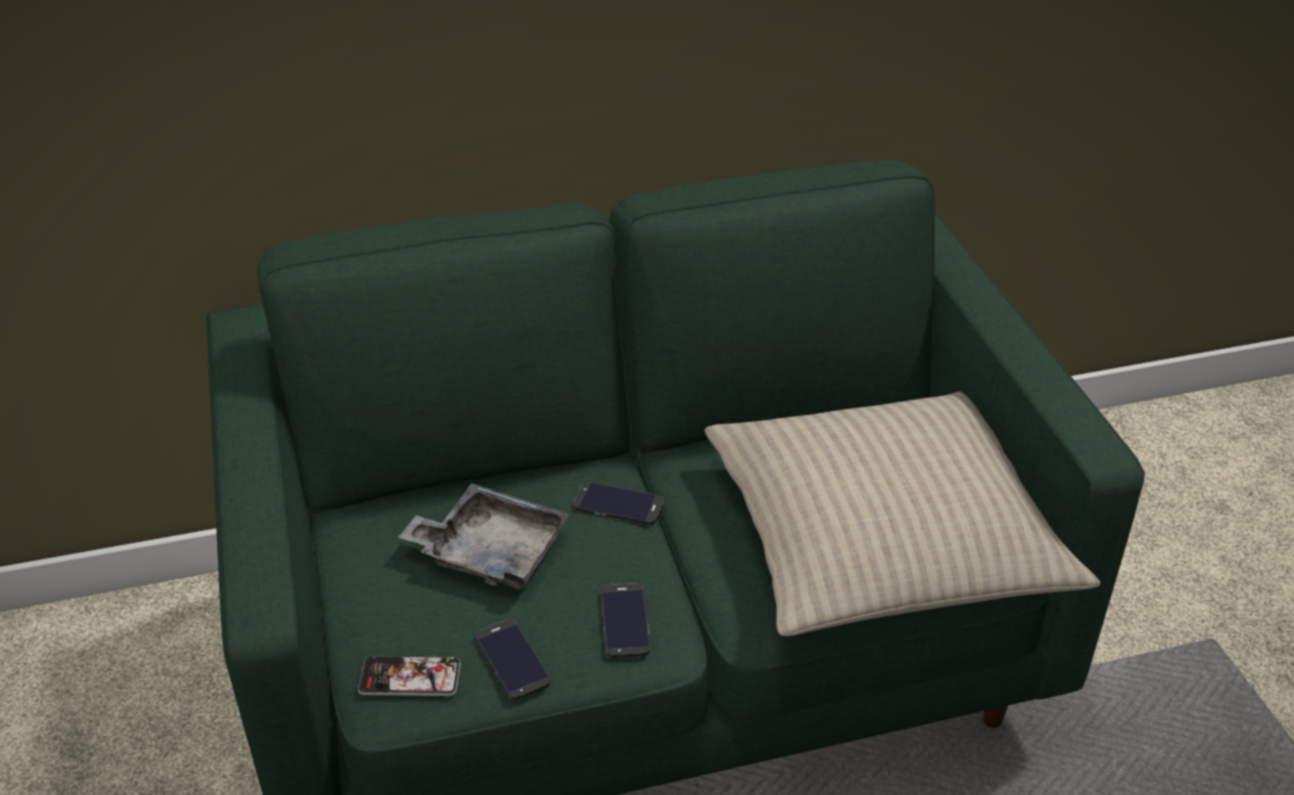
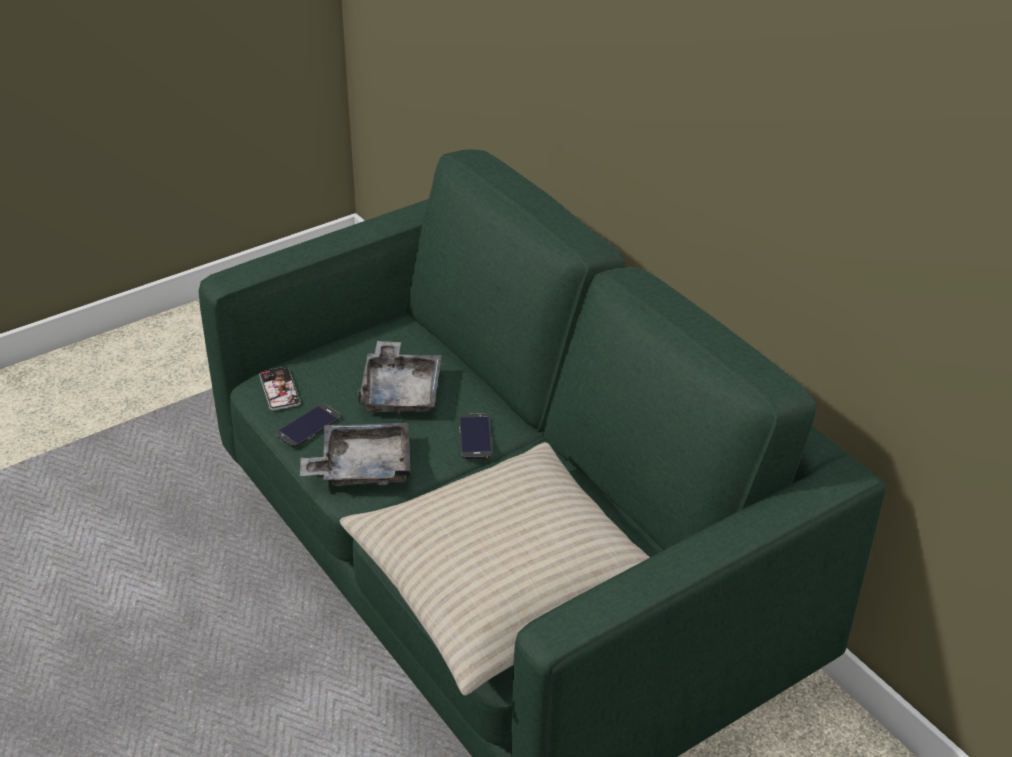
camera: 70 degrees right, 0 degrees up
phone [601,583,650,658] -> grey tray [300,423,411,486]

